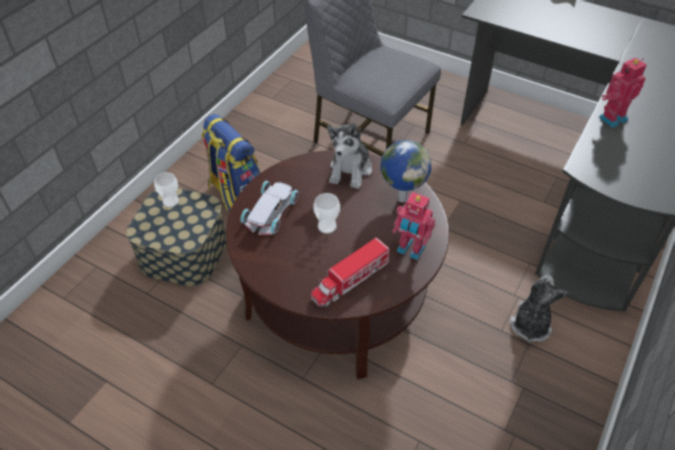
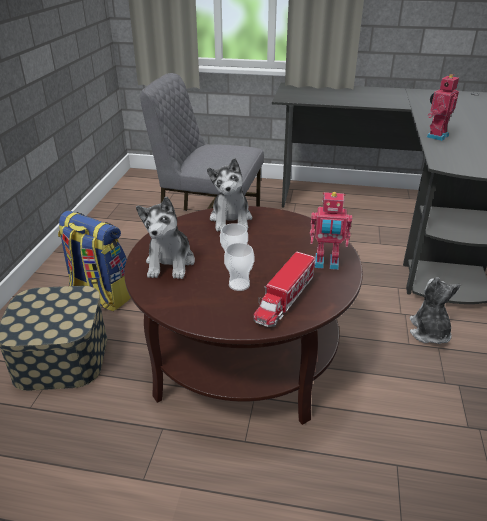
camera: 20 degrees left, 15 degrees down
cup [154,172,179,207] -> cup moved to [224,243,255,291]
white toy car [240,181,299,235] -> plush toy [136,197,195,279]
globe [380,140,431,202] -> none

